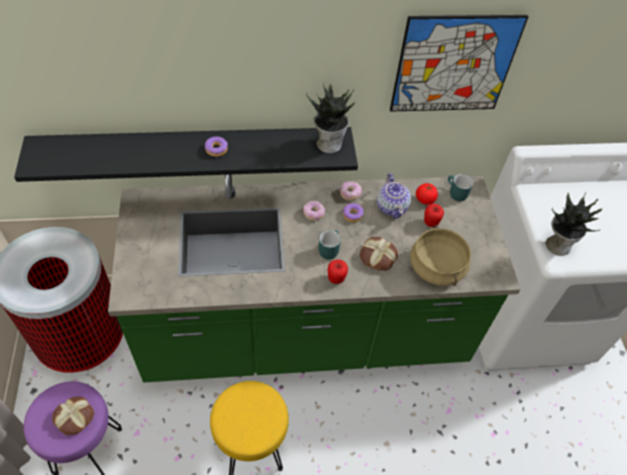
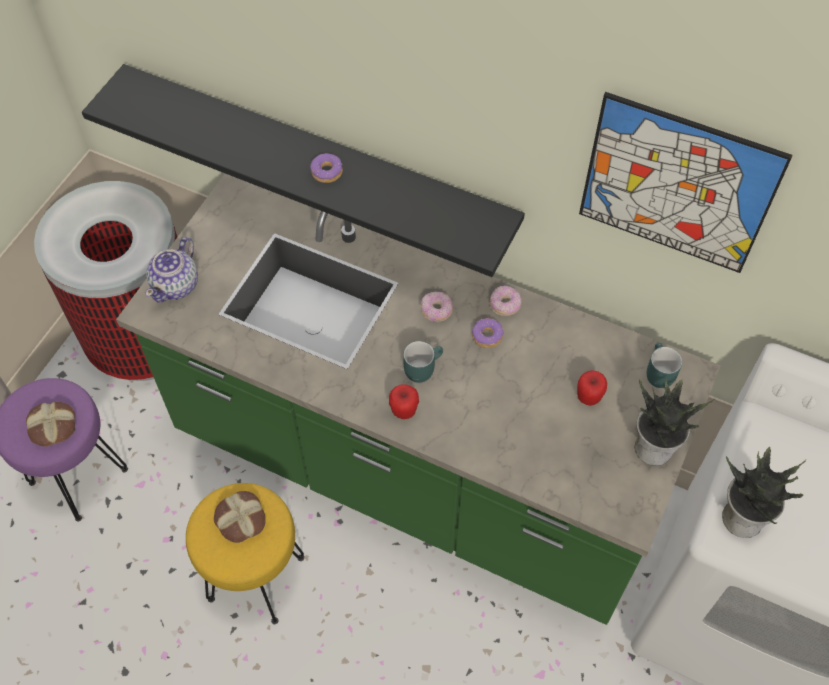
camera: 35 degrees right, 5 degrees up
potted plant [306,83,355,153] -> potted plant moved to [635,379,714,466]
bread [360,237,398,271] -> bread moved to [214,491,266,543]
teapot [377,173,411,219] -> teapot moved to [146,237,198,302]
beige cooking pot [410,225,471,286] -> none
tomato [416,183,438,205] -> none

